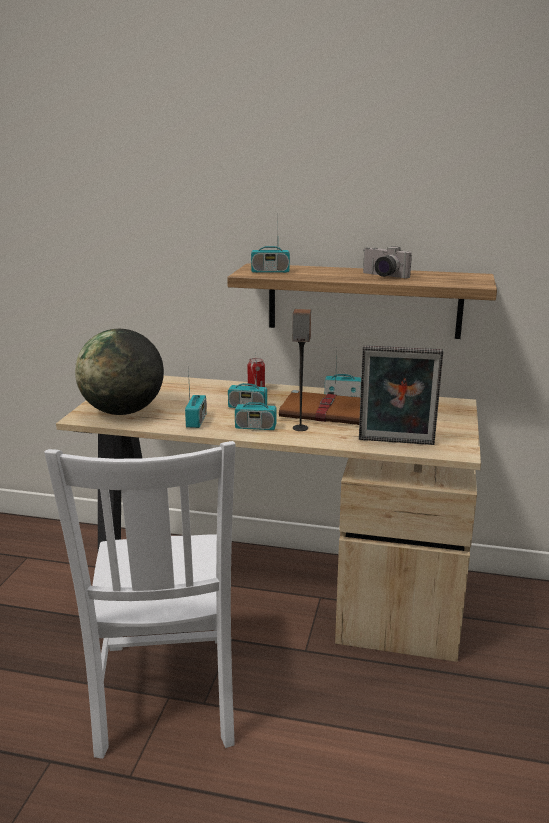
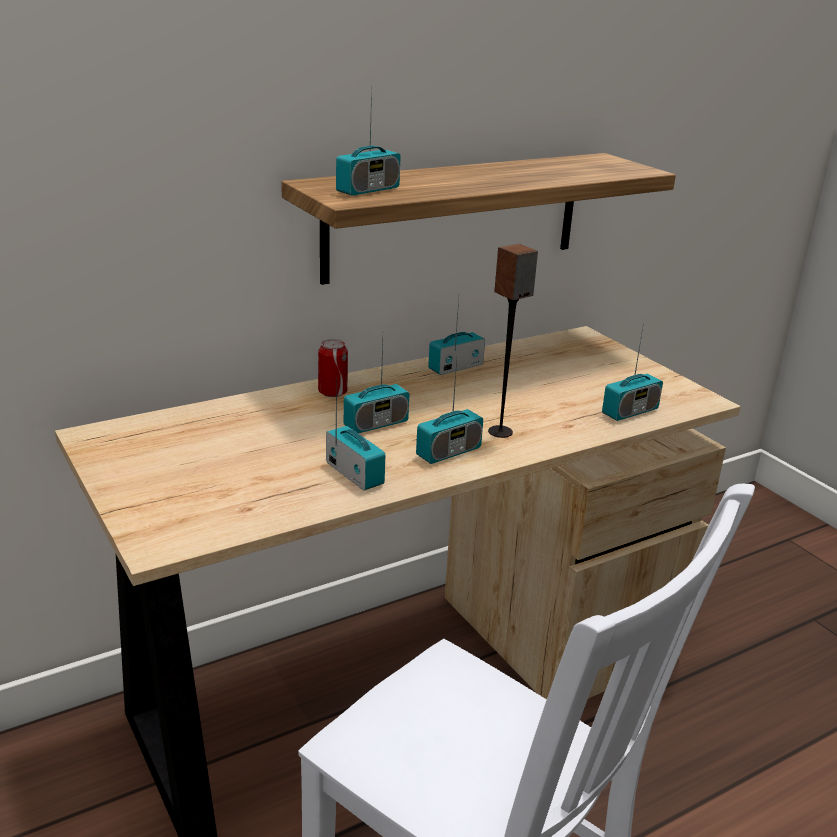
camera: 45 degrees left, 5 degrees up
globe [75,329,164,415] -> none
brown book [279,390,360,425] -> none
picture frame [359,345,443,445] -> radio [602,328,663,421]
camera [363,246,412,278] -> none

